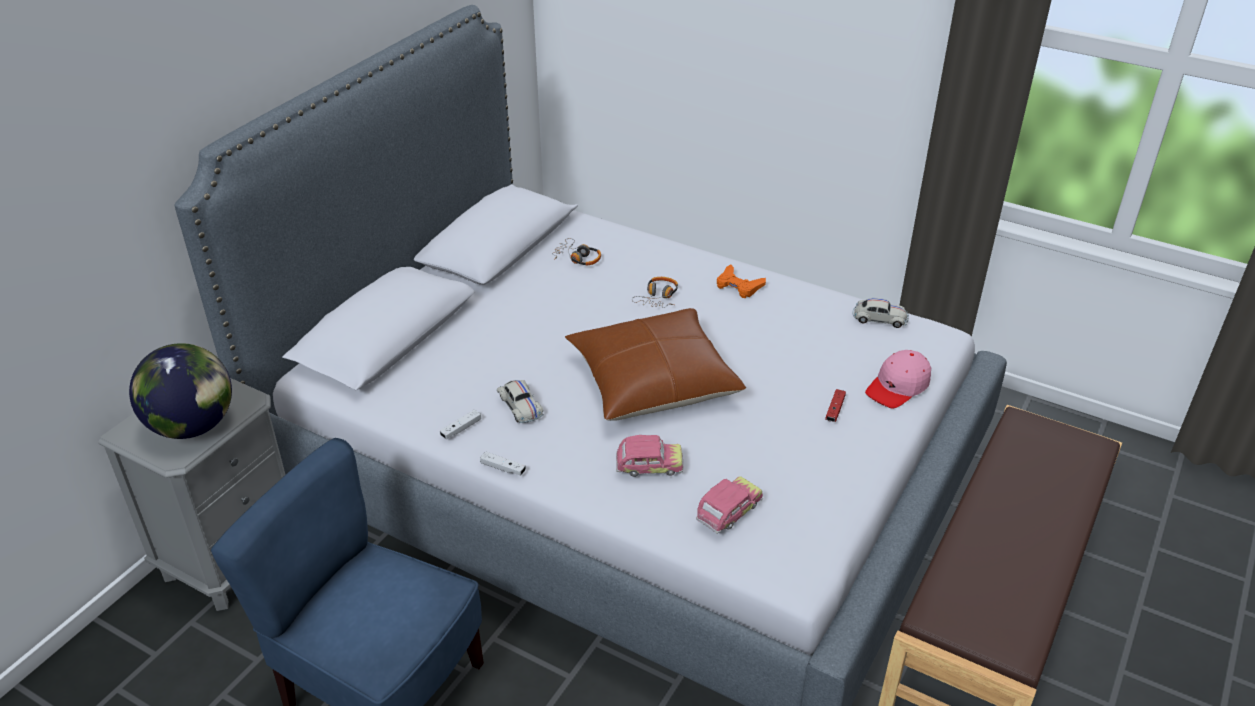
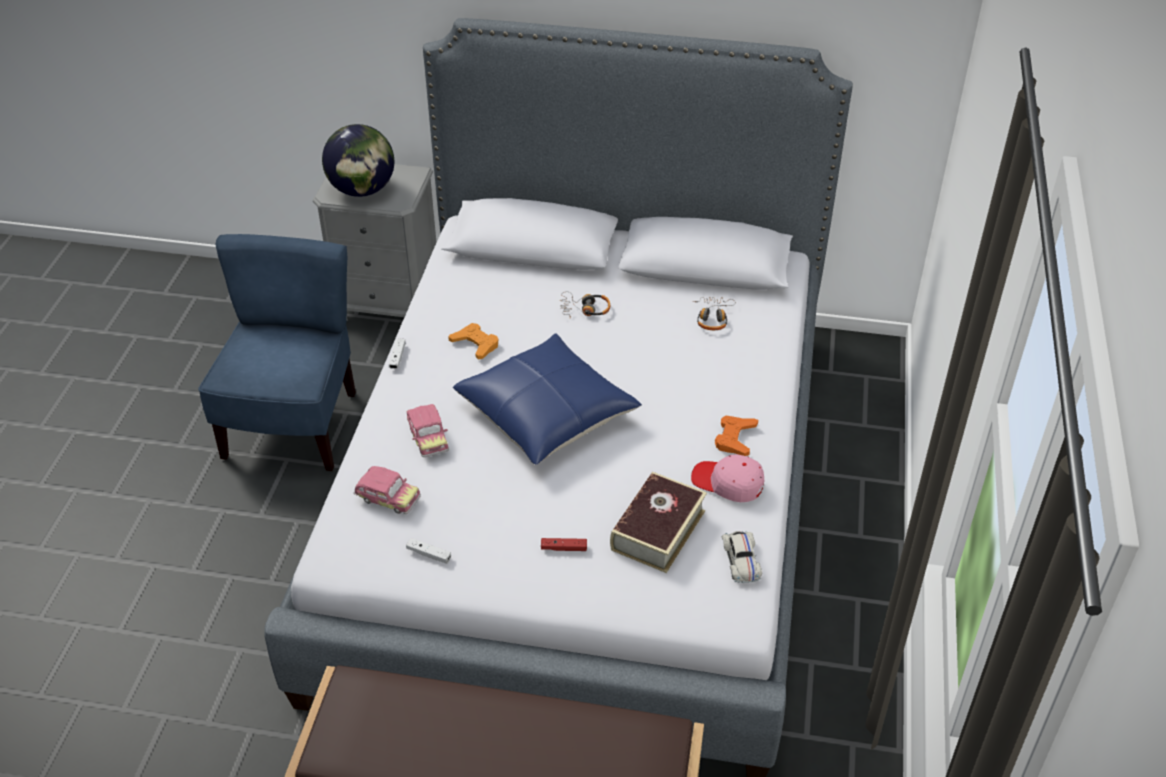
camera: 70 degrees right, 5 degrees up
white game controller [440,409,481,439] -> white game controller moved to [406,538,451,564]
white toy car [497,380,544,423] -> orange game controller [448,323,499,359]
brown pillow [565,308,746,421] -> blue pillow [453,333,642,465]
headphones [632,277,678,308] -> headphones moved to [560,291,610,317]
pink cap [865,350,931,409] -> pink cap moved to [691,454,764,502]
none -> book [610,472,707,573]

